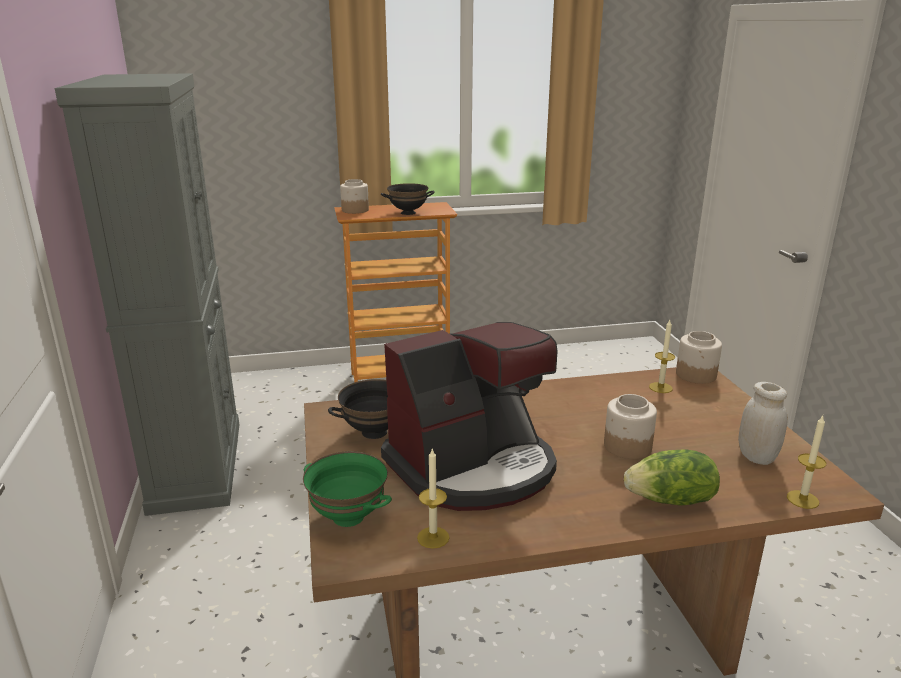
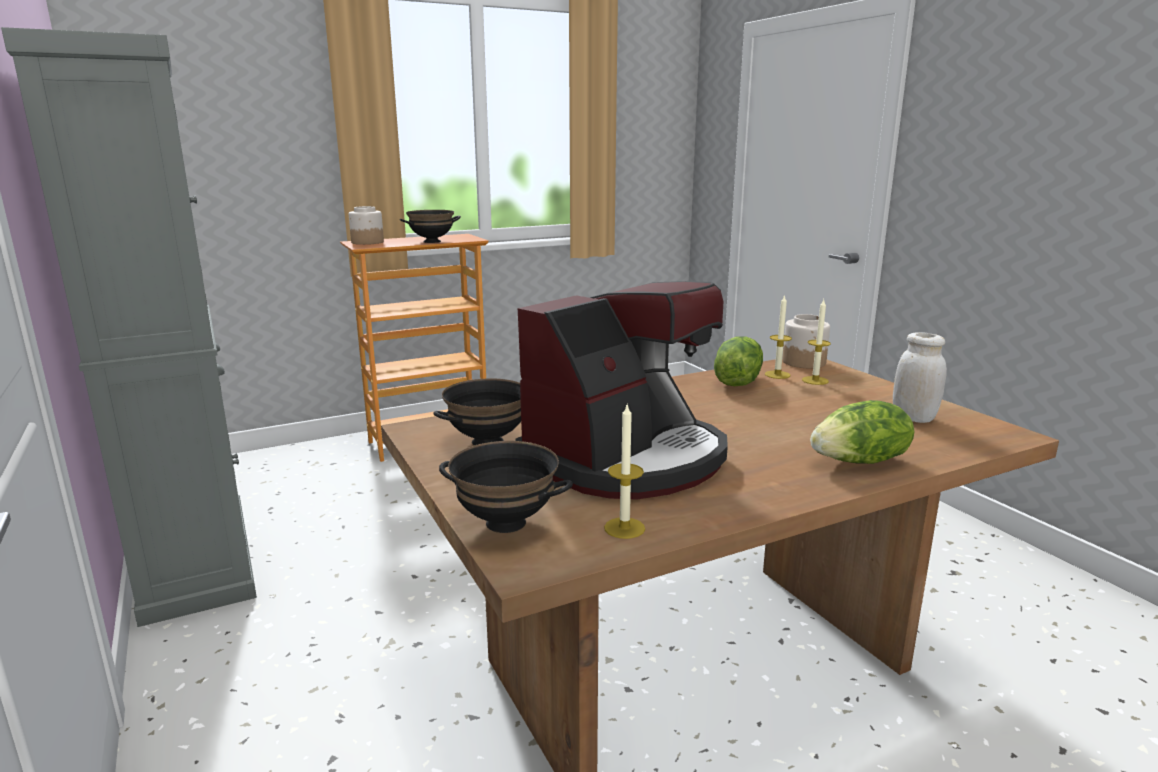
camera: 15 degrees left, 5 degrees down
green bowl [303,451,392,527] -> black bowl [439,441,573,533]
jar [604,394,657,459] -> none
candle [787,416,826,509] -> candle moved to [802,300,831,385]
none -> lettuce [714,336,763,386]

